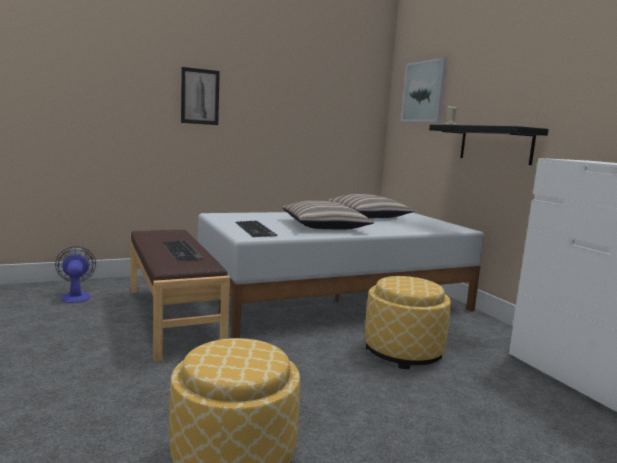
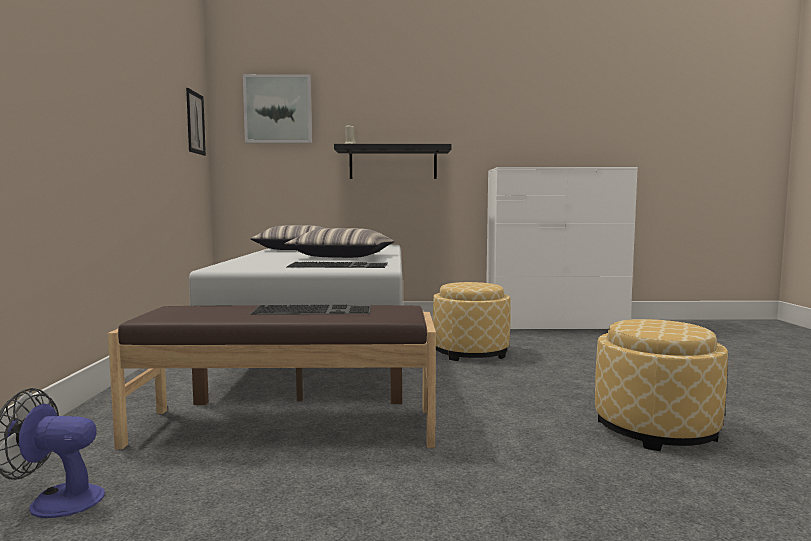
camera: 65 degrees left, 5 degrees down
picture [181,67,220,125] -> picture moved to [186,88,206,156]

